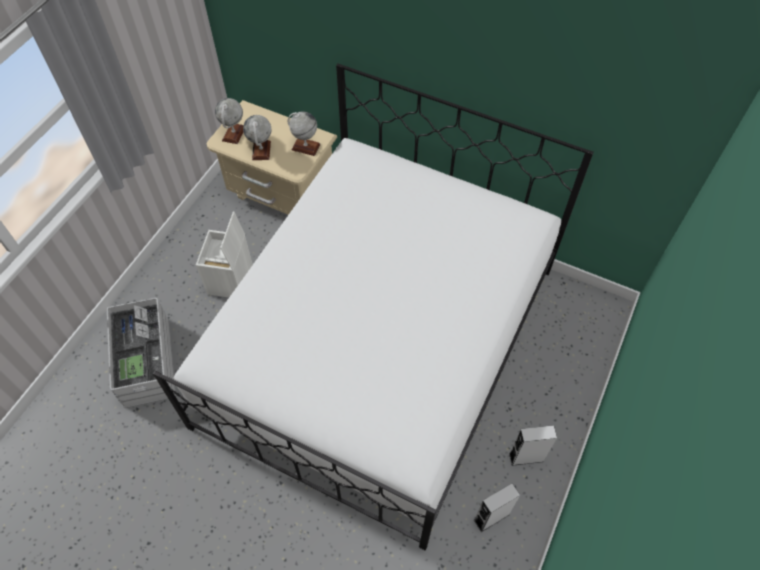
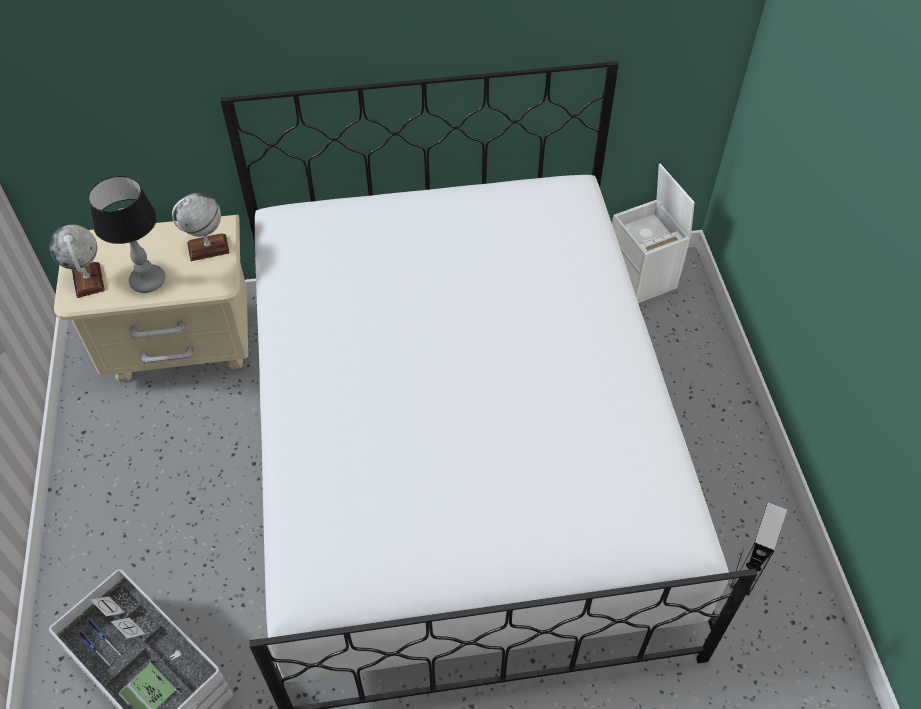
camera: 35 degrees left, 5 degrees down
white storage box [196,211,253,297] -> white storage box moved to [612,164,695,303]
globe [243,115,271,160] -> table lamp [88,176,165,293]
grey speaker [509,425,557,466] -> none

